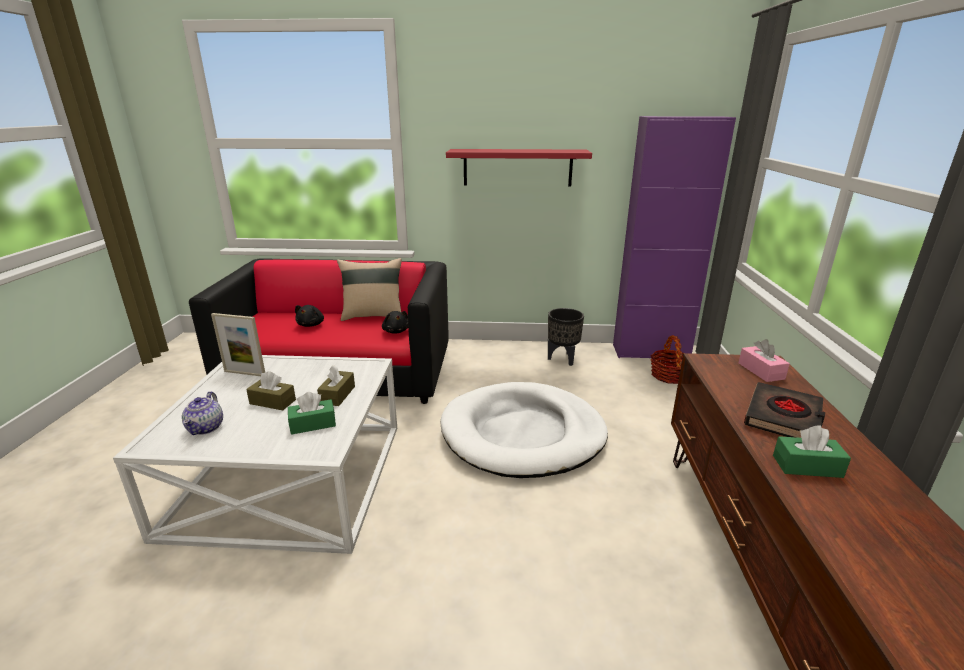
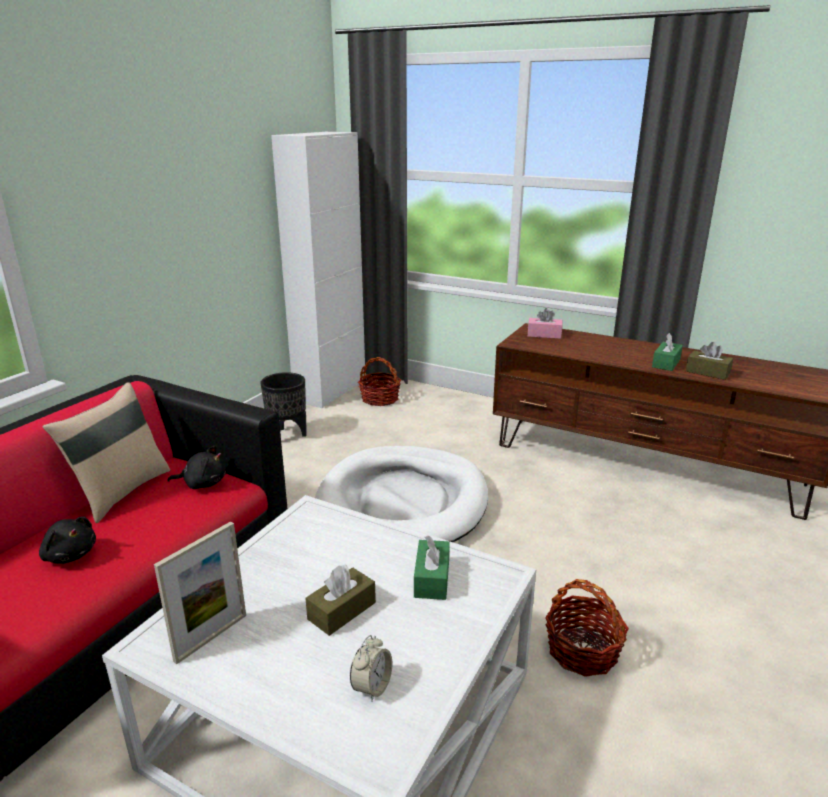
camera: 65 degrees left, 0 degrees up
teapot [182,391,223,435] -> alarm clock [350,635,392,702]
brown tissue box [317,365,355,406] -> brown tissue box moved to [686,342,733,380]
red shelf [446,149,592,186] -> none
purple cabinet [613,116,736,358] -> white cabinet [271,132,365,408]
black book [744,382,825,438] -> none
none -> basket [545,579,629,677]

